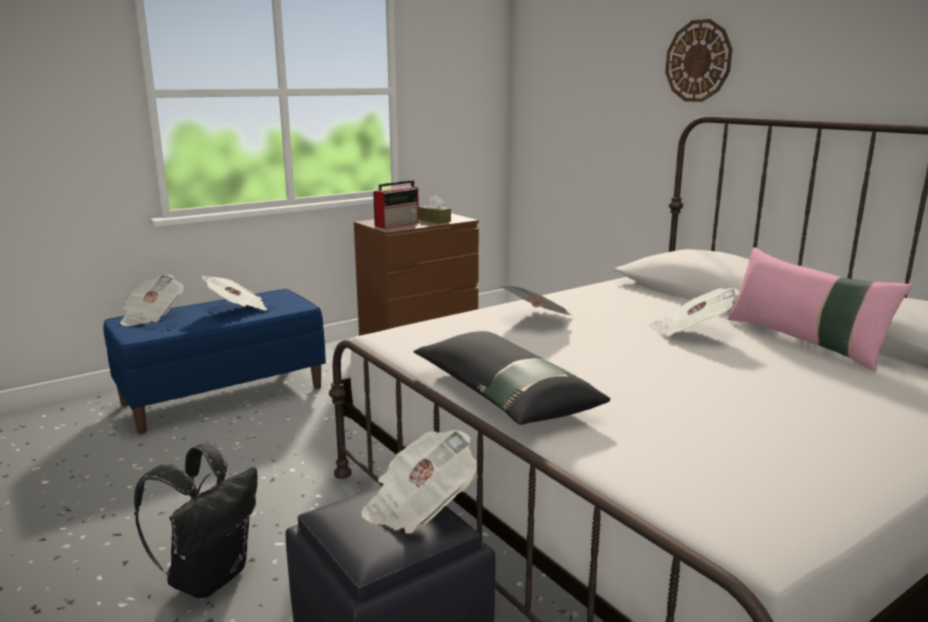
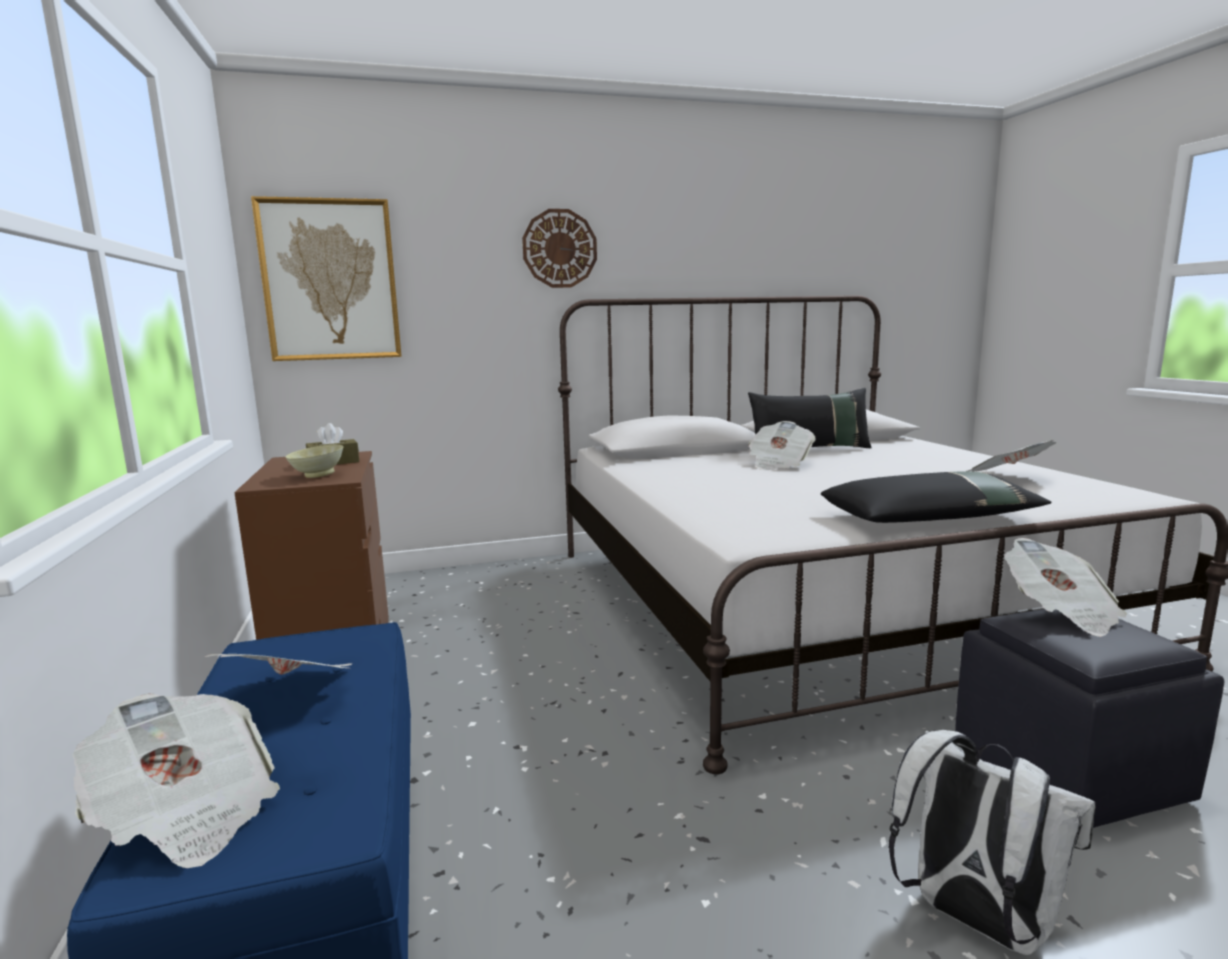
camera: 70 degrees left, 5 degrees down
black backpack [134,443,257,598] -> white backpack [889,730,1096,955]
radio [373,180,419,229] -> beige bowl [285,445,343,478]
newspaper [500,286,572,315] -> newspaper moved to [968,440,1057,472]
pink pillow [728,247,913,371] -> black pillow [748,388,872,448]
none -> picture [251,196,402,361]

